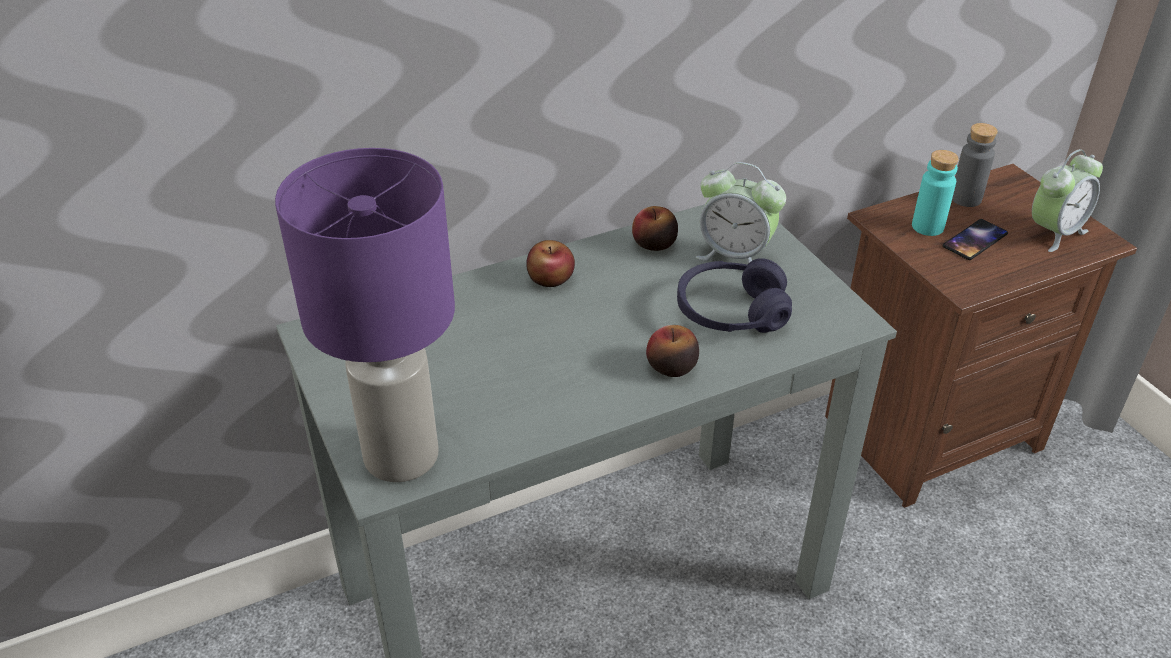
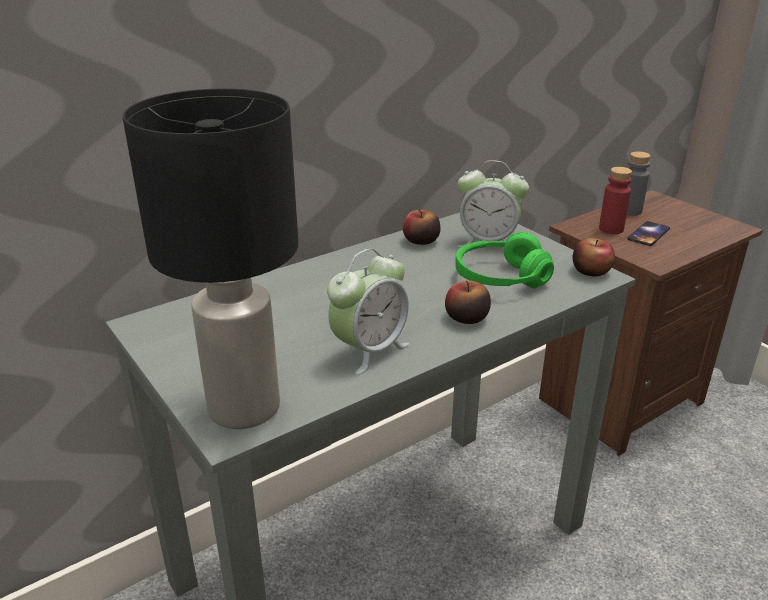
camera: 10 degrees left, 10 degrees down
purple table lamp [275,148,455,482] -> black table lamp [123,88,298,429]
apple [526,240,575,287] -> apple moved to [572,238,615,277]
purple headphones [677,258,792,333] -> green headphones [455,232,554,288]
turquoise bottle [912,150,959,236] -> red bottle [599,167,632,234]
alarm clock [1032,149,1103,252] -> alarm clock moved to [327,249,409,374]

